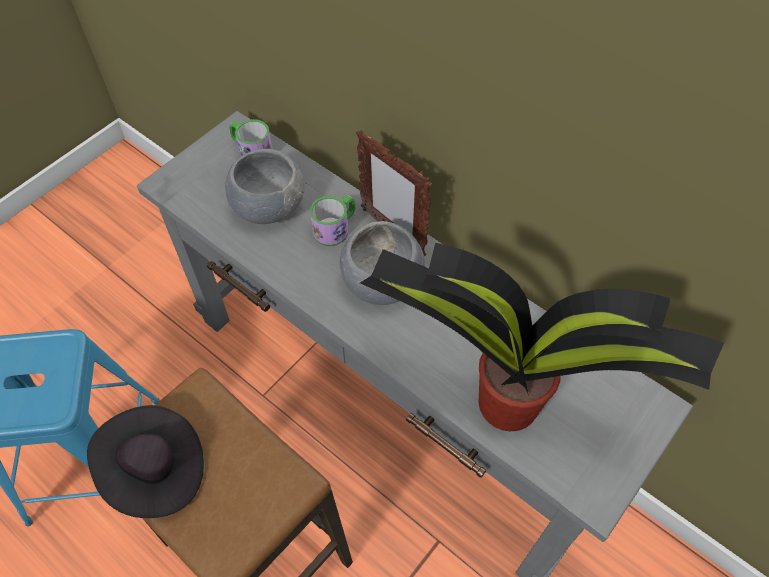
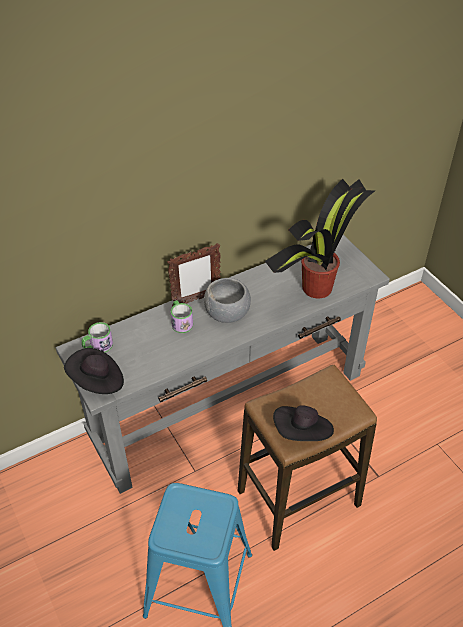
camera: 70 degrees left, 10 degrees down
grey bowl [225,149,304,224] -> none
none -> black hat [64,348,124,394]

